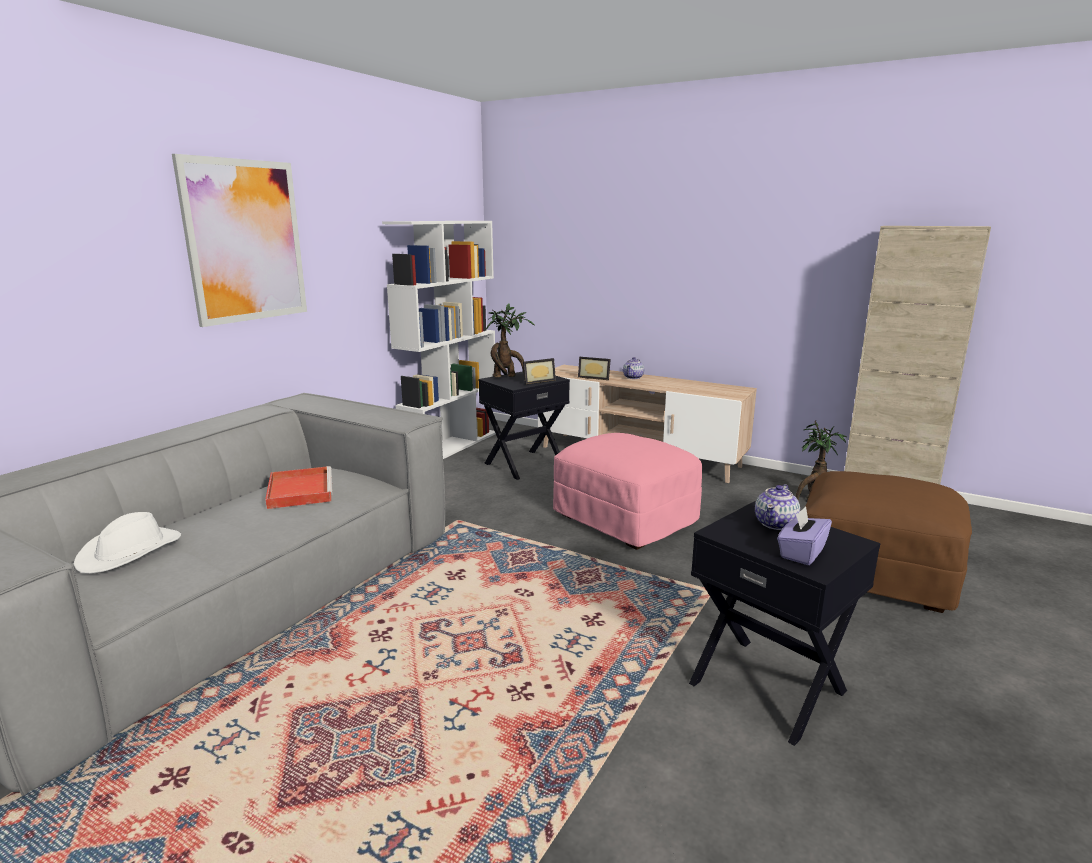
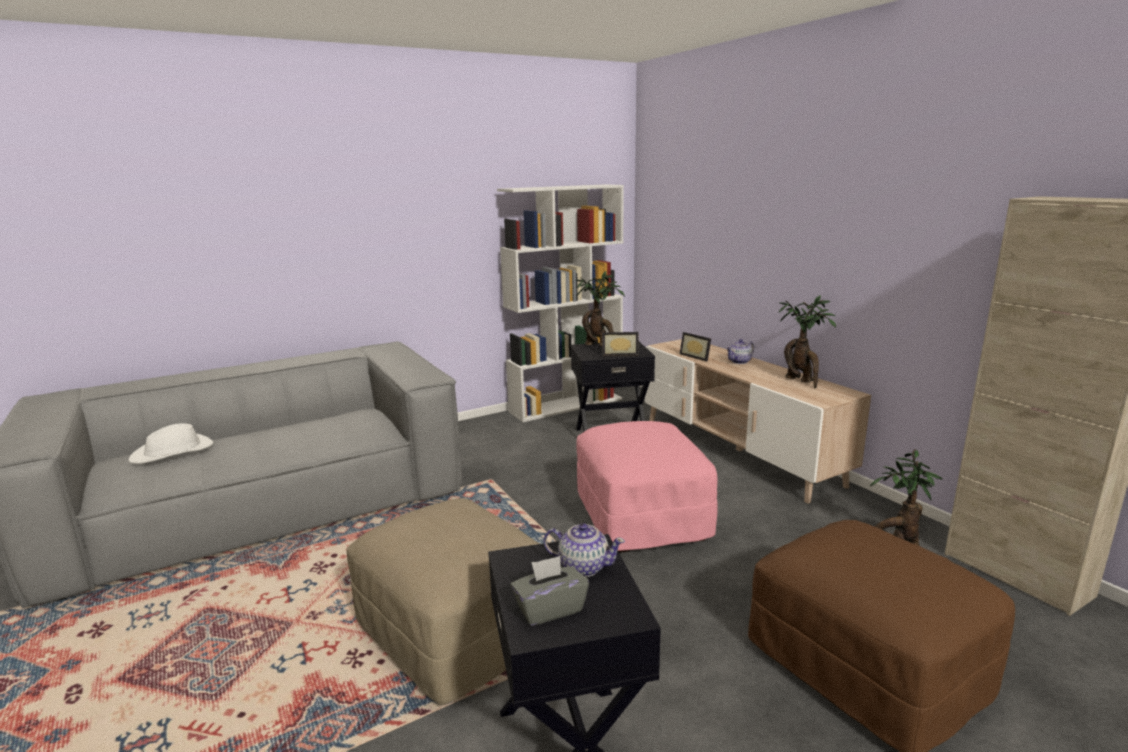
camera: 30 degrees right, 0 degrees up
picture [172,154,307,327] -> none
red tray [265,466,333,509] -> none
teapot [755,484,800,530] -> teapot turned 135 degrees counterclockwise [544,523,625,577]
purple tissue box [777,506,832,565] -> grey tissue box [510,556,589,626]
none -> beige ottoman [346,498,540,705]
none -> potted plant [779,295,836,388]

